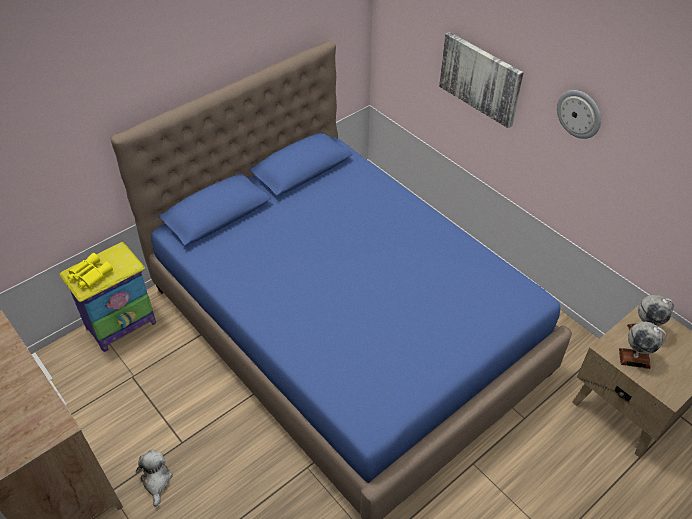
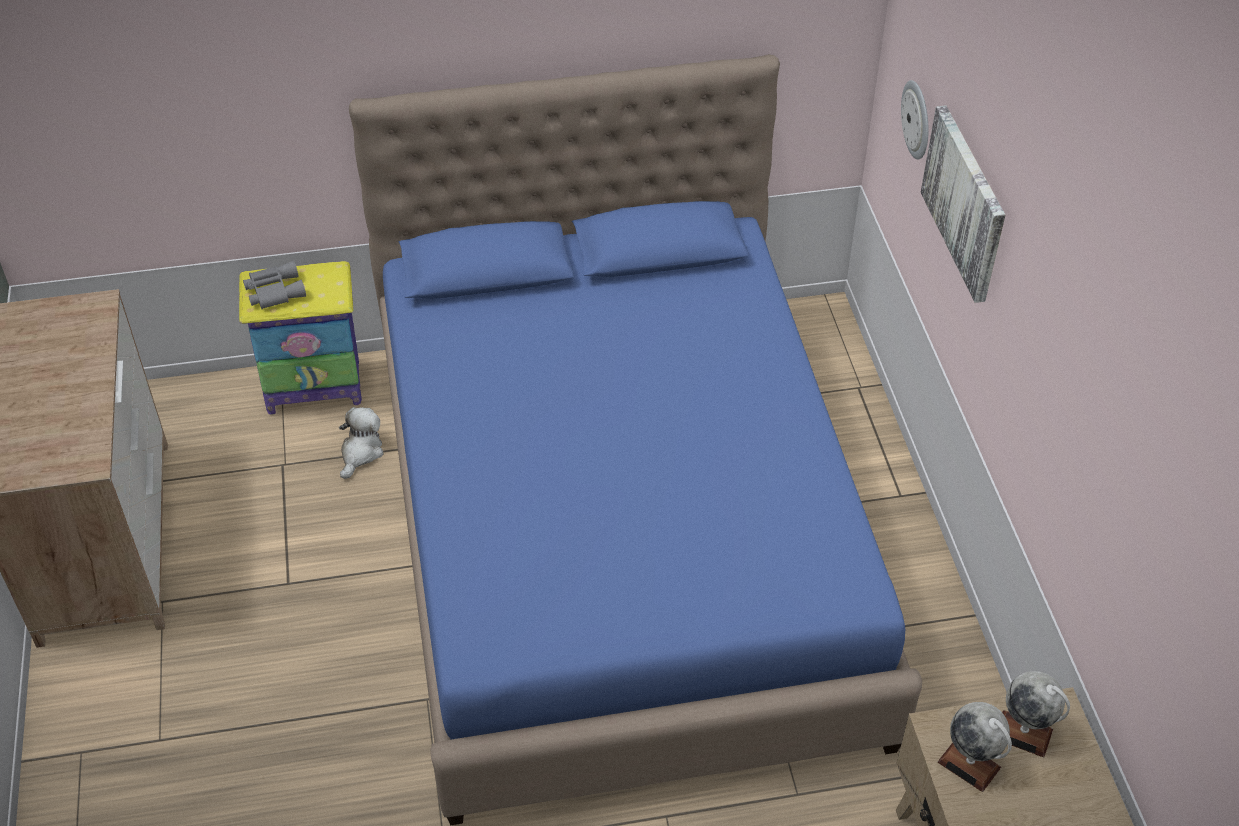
camera: 30 degrees right, 0 degrees up
yellow binoculars [67,253,113,289] -> grey binoculars [243,261,306,309]
plush toy [136,450,173,507] -> plush toy moved to [339,407,383,479]
wall clock [557,90,601,139] -> wall clock moved to [901,80,928,160]

